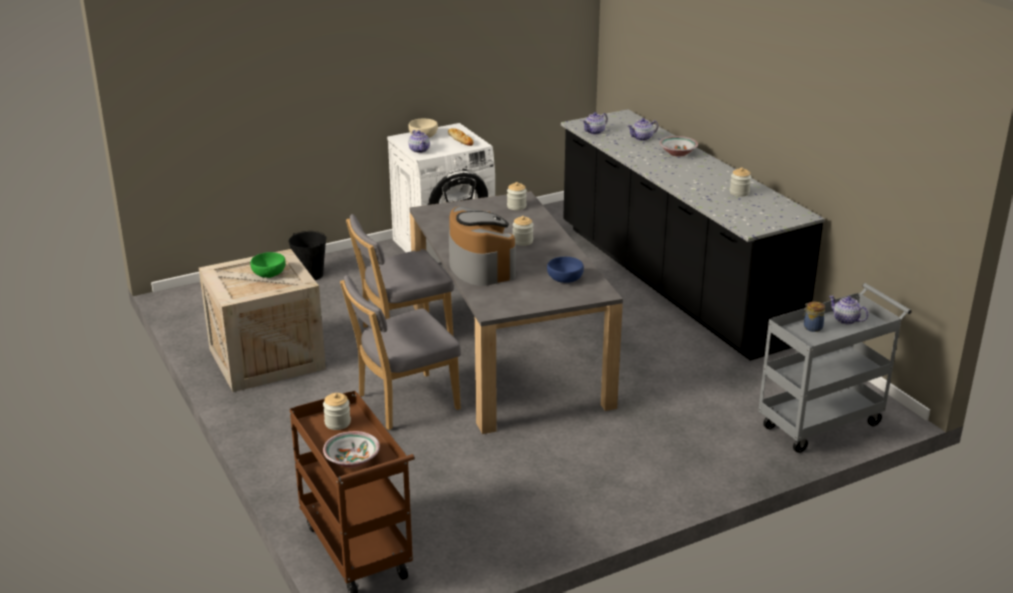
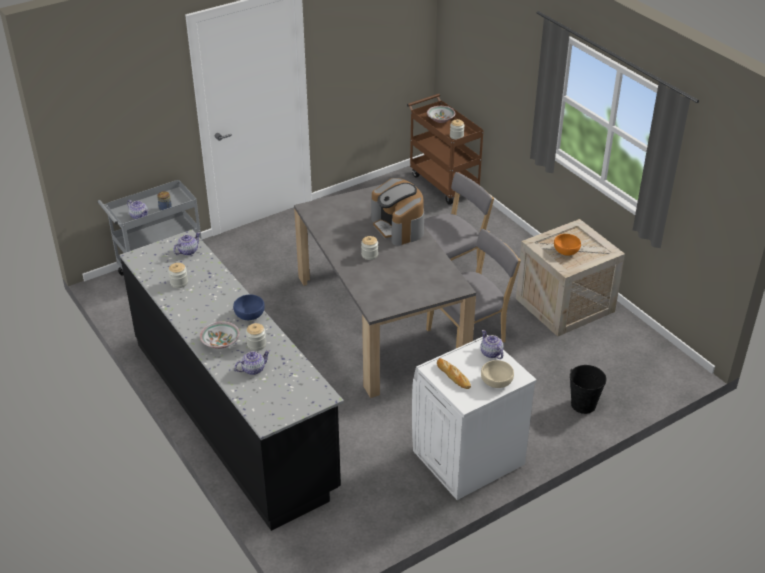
camera: 175 degrees right, 10 degrees up
green bowl [250,252,286,278] -> orange bowl [554,234,581,256]
jar [507,182,527,210] -> jar moved to [246,323,266,351]
blue bowl [547,257,584,283] -> blue bowl moved to [233,295,265,320]
teapot [582,112,608,135] -> teapot moved to [173,232,200,256]

